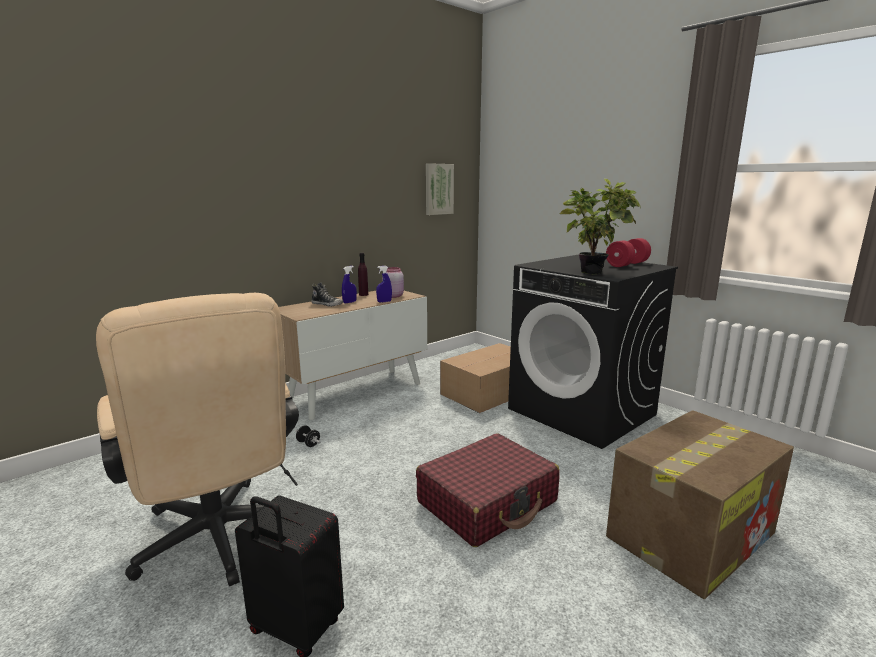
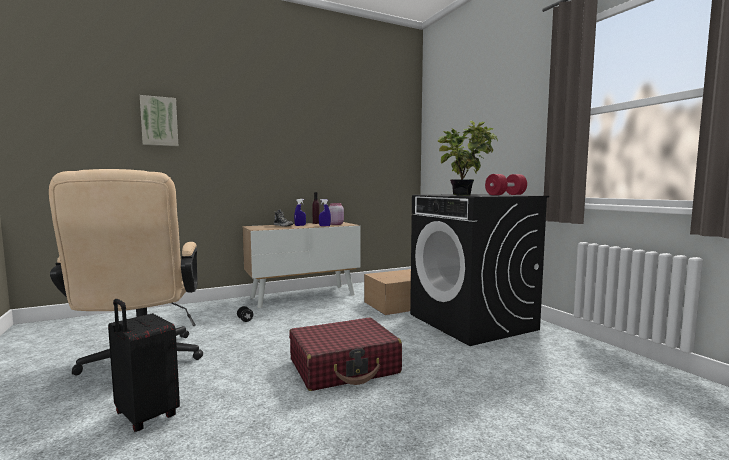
camera: 15 degrees right, 10 degrees down
picture [426,163,454,215] -> picture moved to [140,95,178,146]
cardboard box [606,410,794,599] -> none

